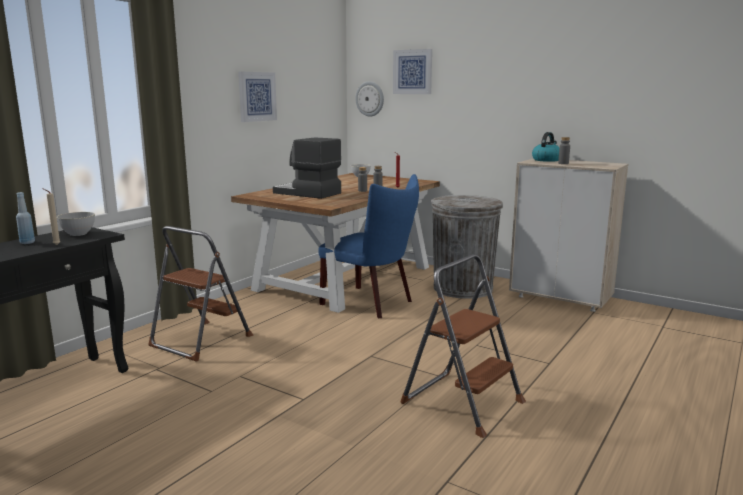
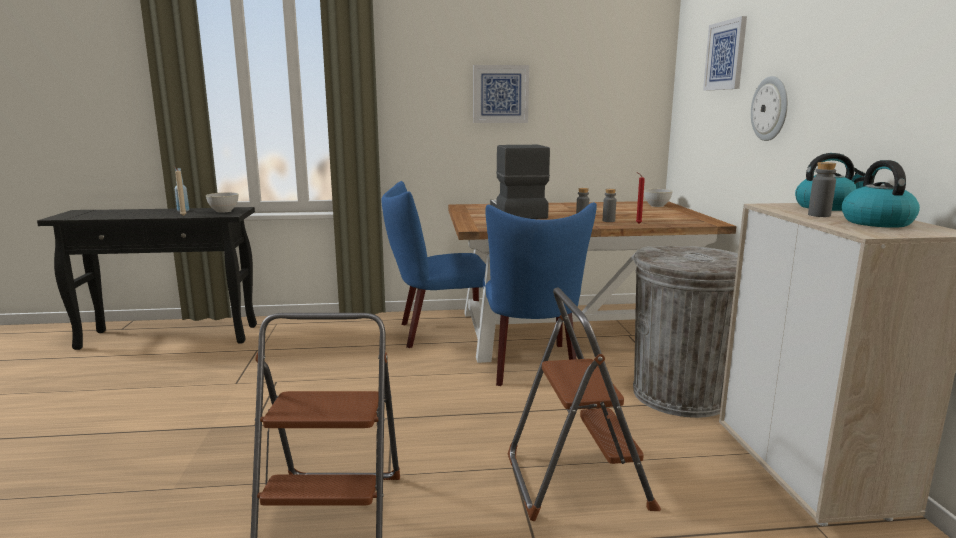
camera: 50 degrees right, 0 degrees up
brown step ladder [148,226,253,362] -> brown step ladder moved to [508,288,661,521]
wall clock [355,81,384,117] -> wall clock moved to [751,76,788,141]
none -> blue chair [381,181,486,348]
none -> kettle [842,160,920,228]

